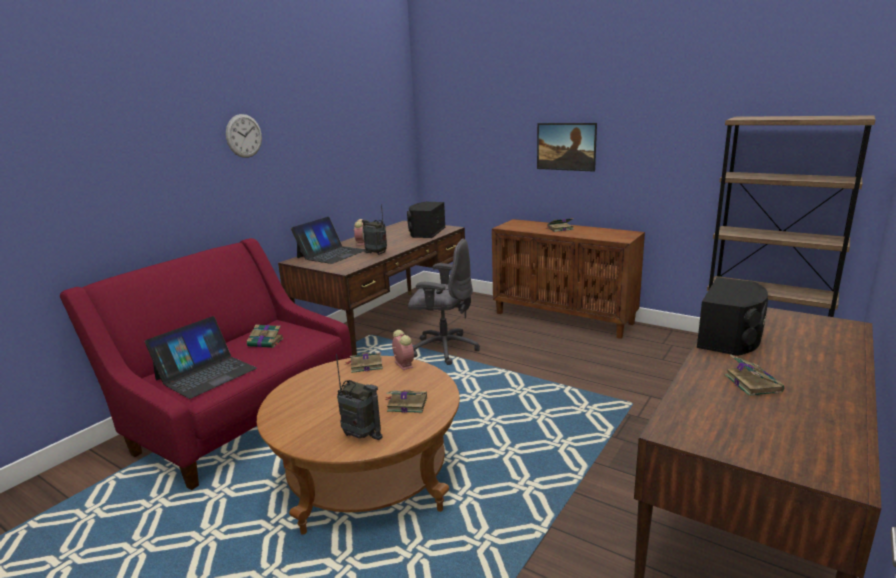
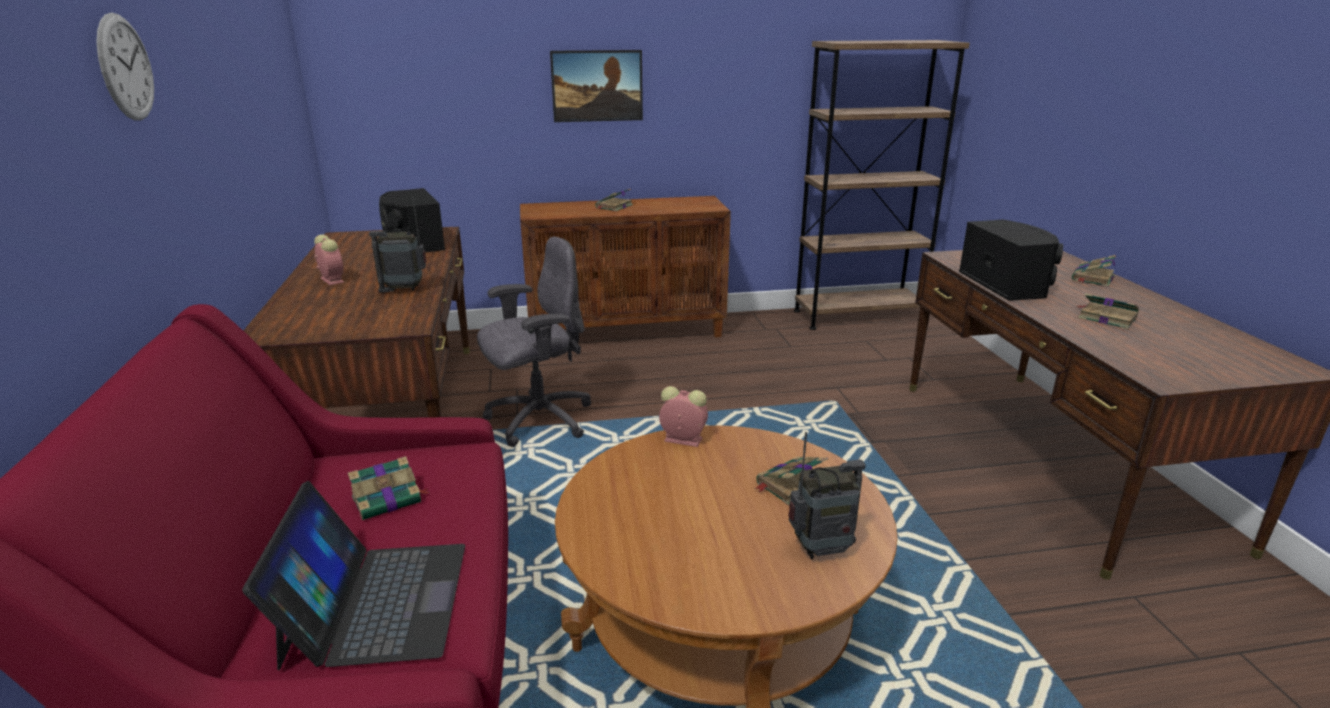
camera: 45 degrees left, 5 degrees up
laptop [291,217,365,264] -> none
book [345,352,383,373] -> book moved to [1072,255,1116,287]

